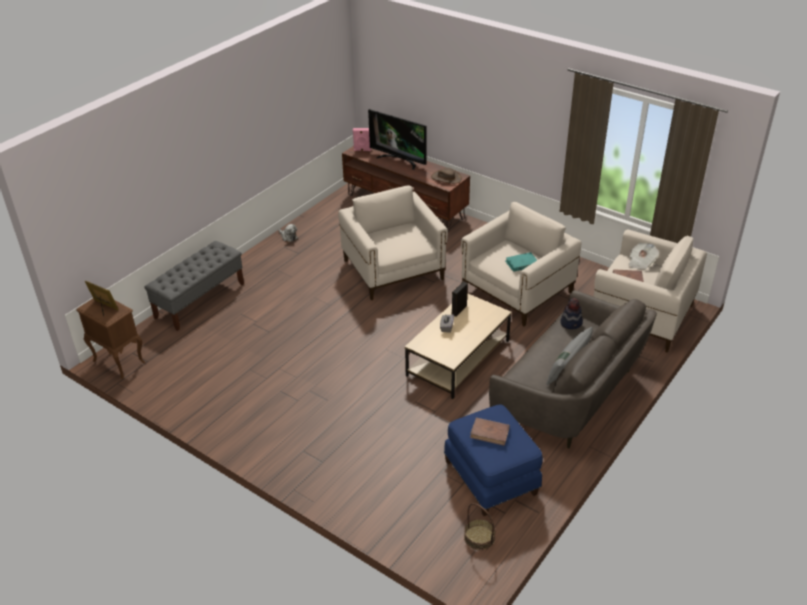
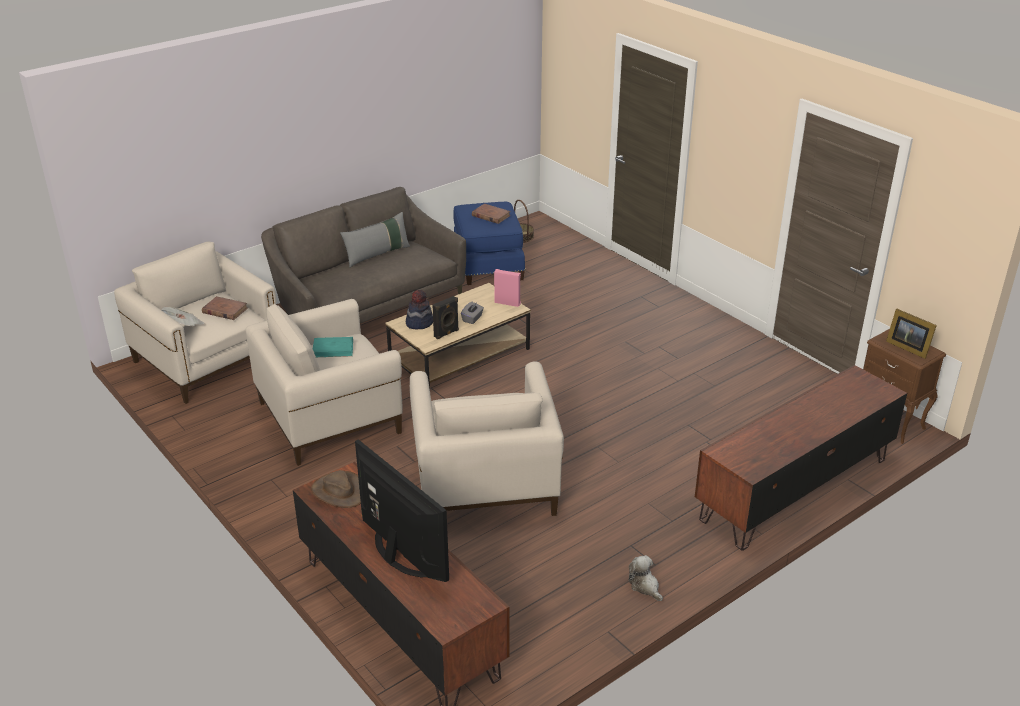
camera: 165 degrees left, 5 degrees down
grey bench [144,241,244,331] -> brown tv stand [695,365,907,551]
pink speaker [353,128,371,151] -> pink speaker moved to [494,269,521,307]
hat [560,298,583,329] -> hat moved to [406,290,433,329]

